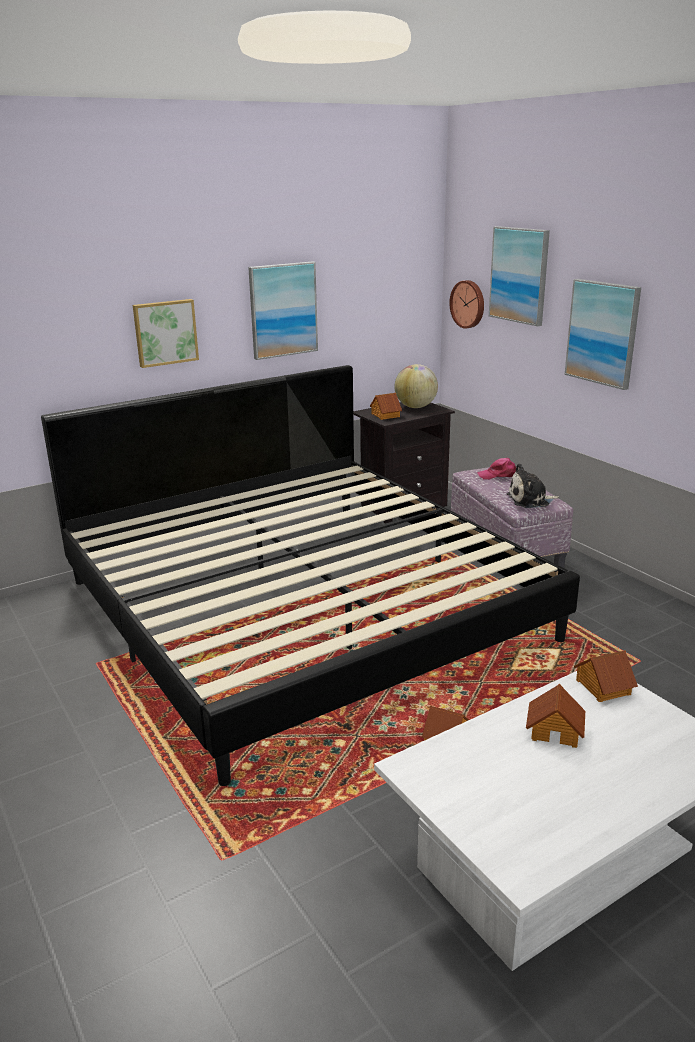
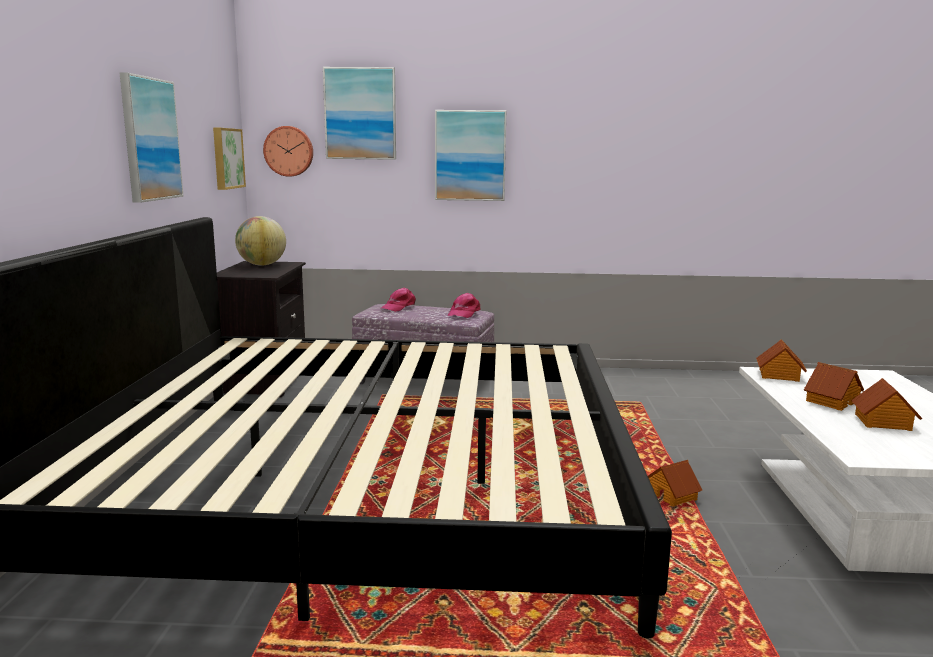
camera: 55 degrees left, 10 degrees down
picture [133,299,199,368] -> picture moved to [213,128,246,190]
toy house [370,393,402,420] -> toy house moved to [851,378,922,431]
plush toy [507,463,559,508] -> pink cap [448,293,481,318]

